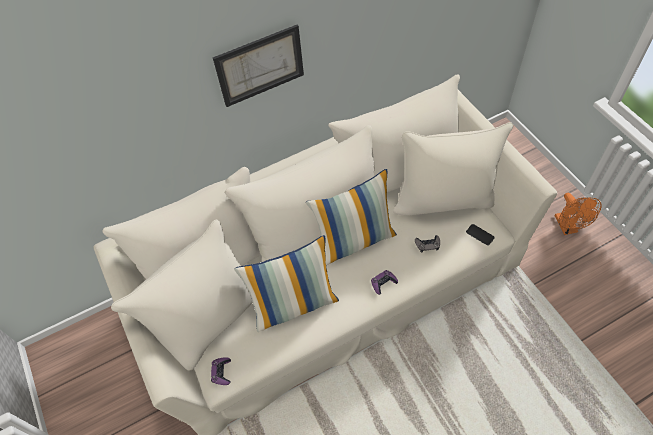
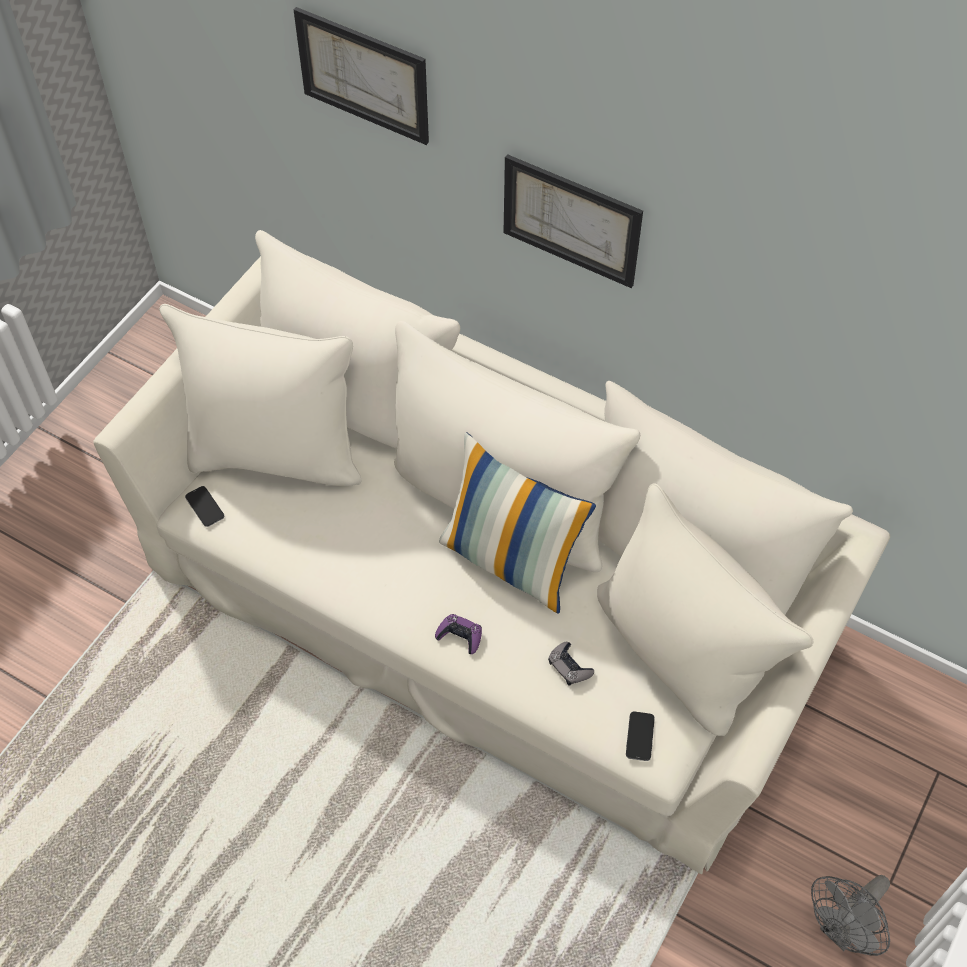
camera: 55 degrees right, 0 degrees up
purple game controller [211,357,231,385] -> phone [185,486,224,527]
pillow [234,235,339,332] -> none
orange fan [555,193,602,235] -> grey fan [811,875,890,956]
none -> picture [294,7,429,145]

